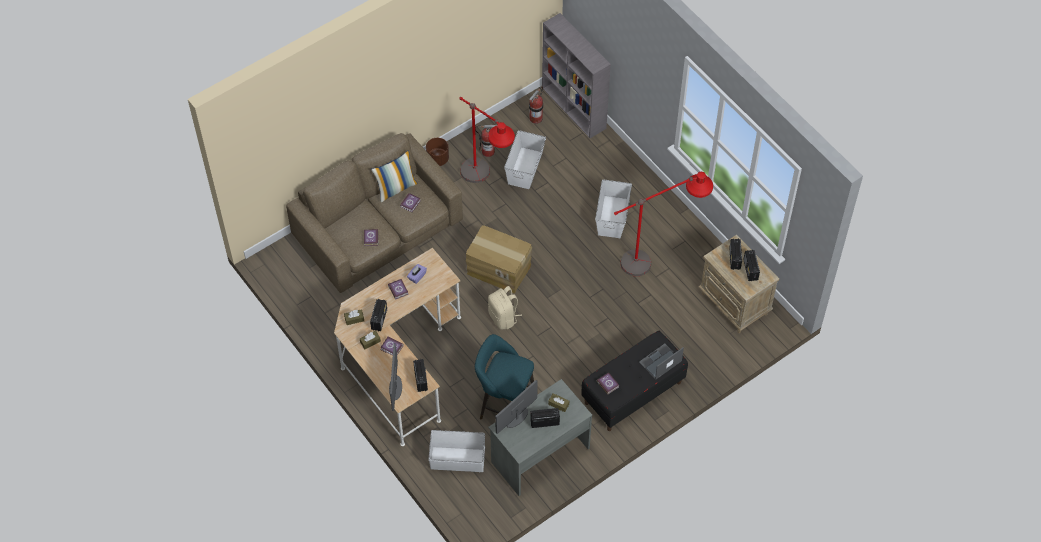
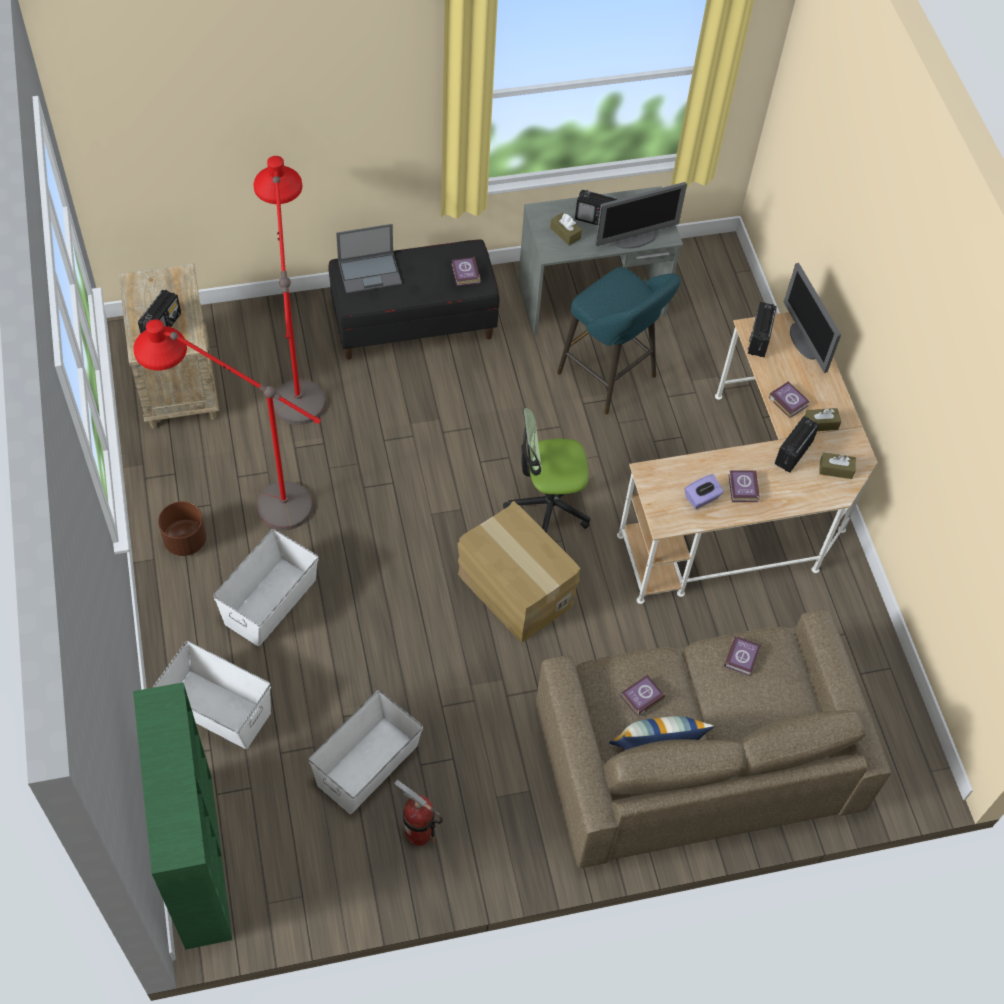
camera: 160 degrees left, 0 degrees up
monitor [389,344,402,411] -> monitor turned 135 degrees clockwise [784,263,841,373]
brown planter [426,138,449,166] -> brown planter moved to [158,501,206,556]
white storage box [428,430,485,472] -> white storage box moved to [153,641,271,749]
red floor lamp [459,97,515,183] -> red floor lamp moved to [254,156,326,425]
beige backpack [488,286,522,329] -> office chair [503,408,590,532]
fire extinguisher [529,86,543,124] -> none
grey bookcase [542,13,611,138] -> green bookcase [133,682,232,950]
radio [743,250,760,281] -> none

